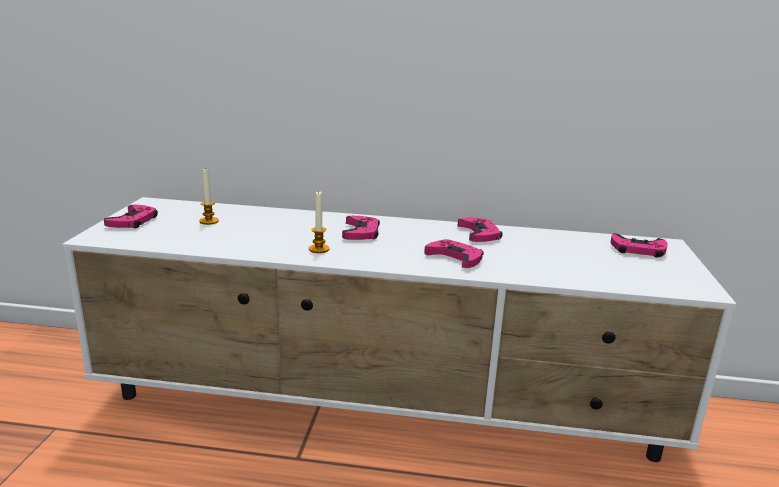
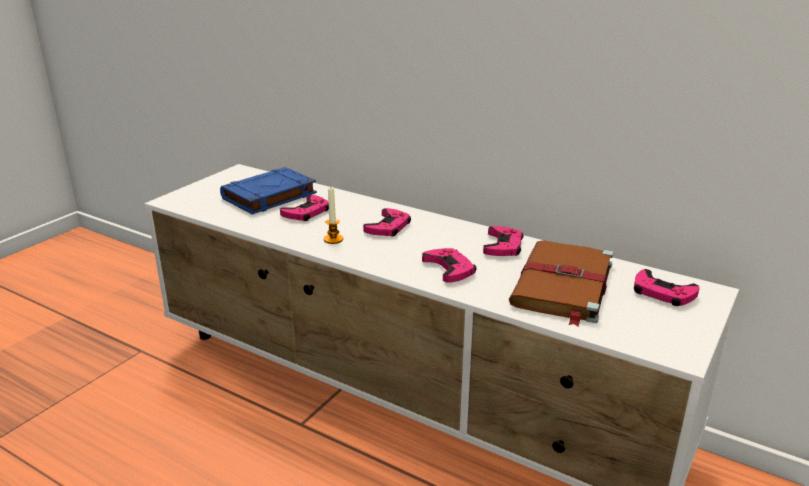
camera: 25 degrees right, 5 degrees up
pink game controller [104,205,158,228] -> pink game controller moved to [280,195,329,221]
candle [199,169,219,225] -> blue book [220,167,317,214]
none -> brown book [509,240,614,327]

